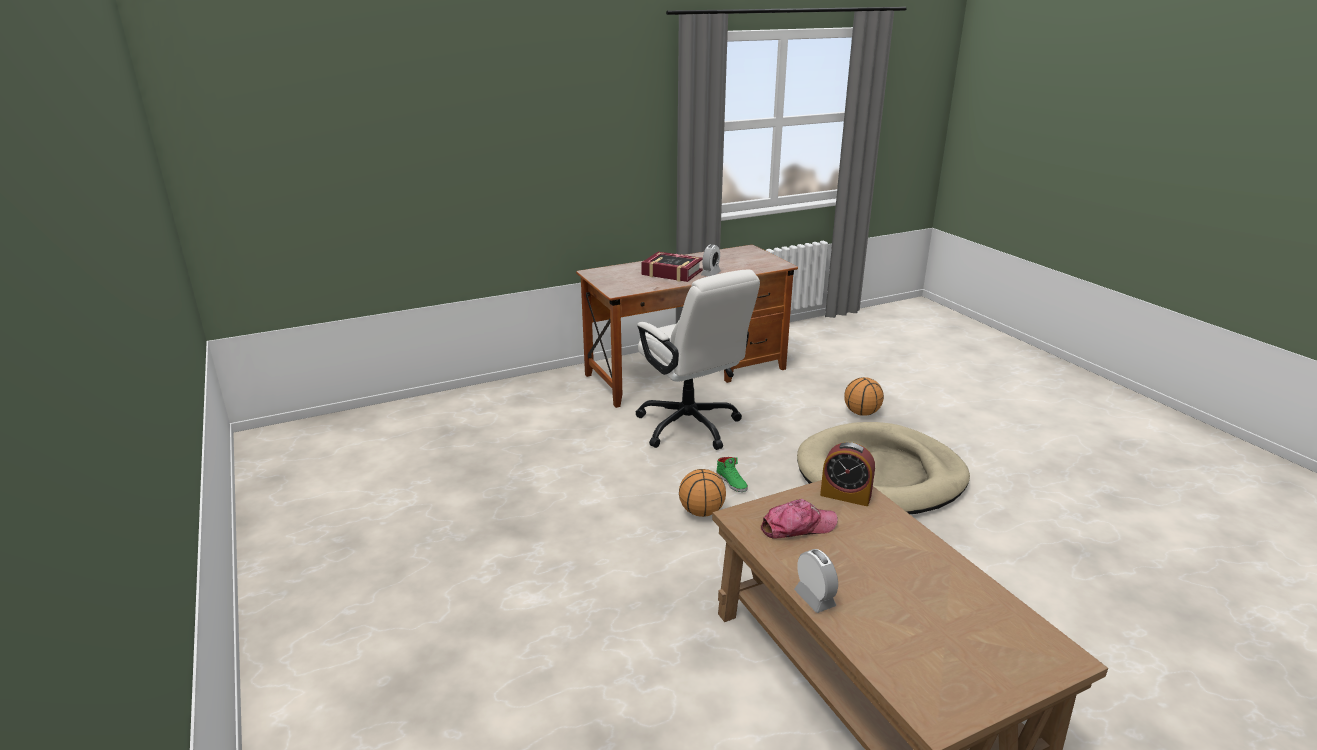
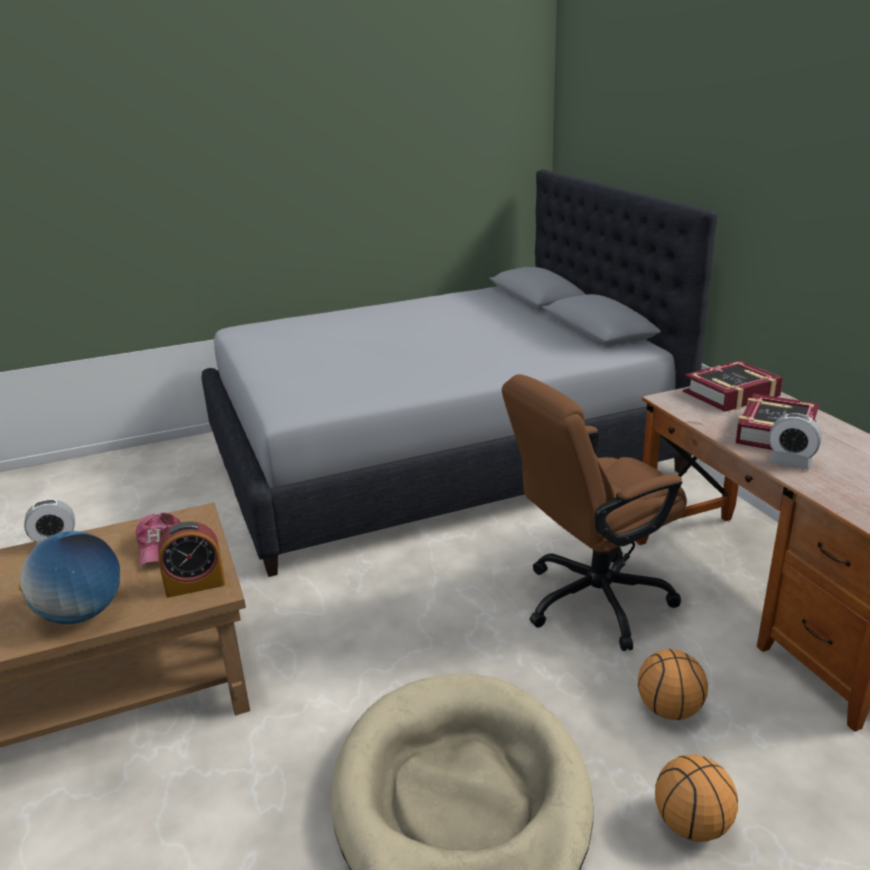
camera: 95 degrees right, 0 degrees up
white office chair [635,270,760,450] -> brown office chair [502,374,687,651]
basketball [679,469,726,517] -> basketball moved to [638,649,708,720]
green shoe [716,457,748,492] -> none
alarm clock [820,442,875,506] -> alarm clock turned 135 degrees counterclockwise [158,521,225,598]
none -> globe [19,531,120,624]
none -> grey bed [201,169,717,577]
none -> book [683,360,783,412]

